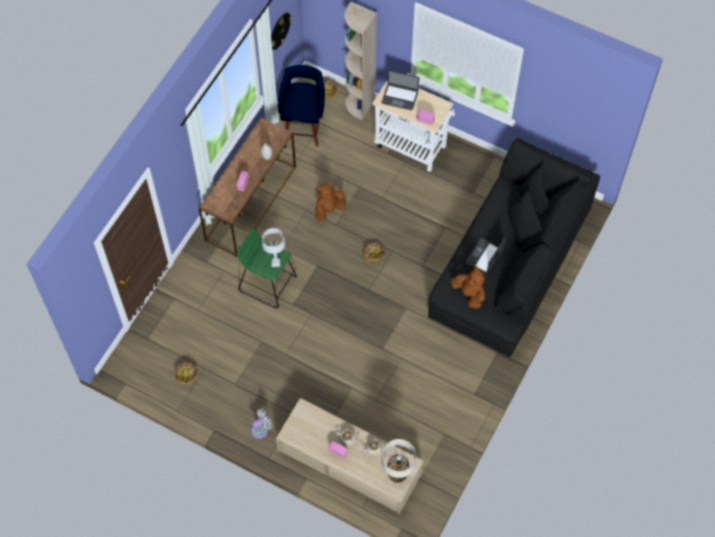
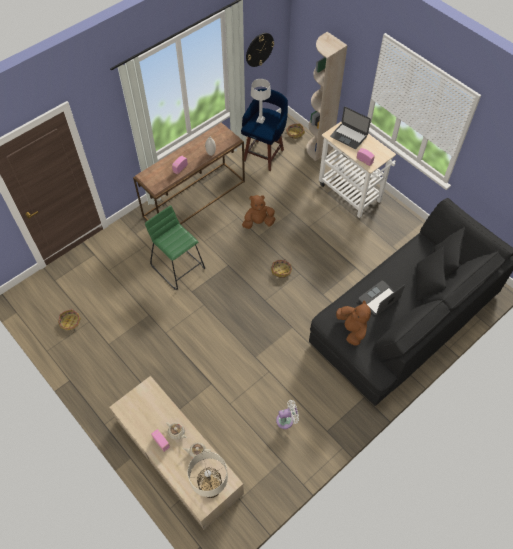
camera: 20 degrees right, 5 degrees down
white fan [251,409,273,439] -> white fan moved to [276,400,299,429]
grey table lamp [262,228,285,267] -> grey table lamp moved to [251,79,271,124]

